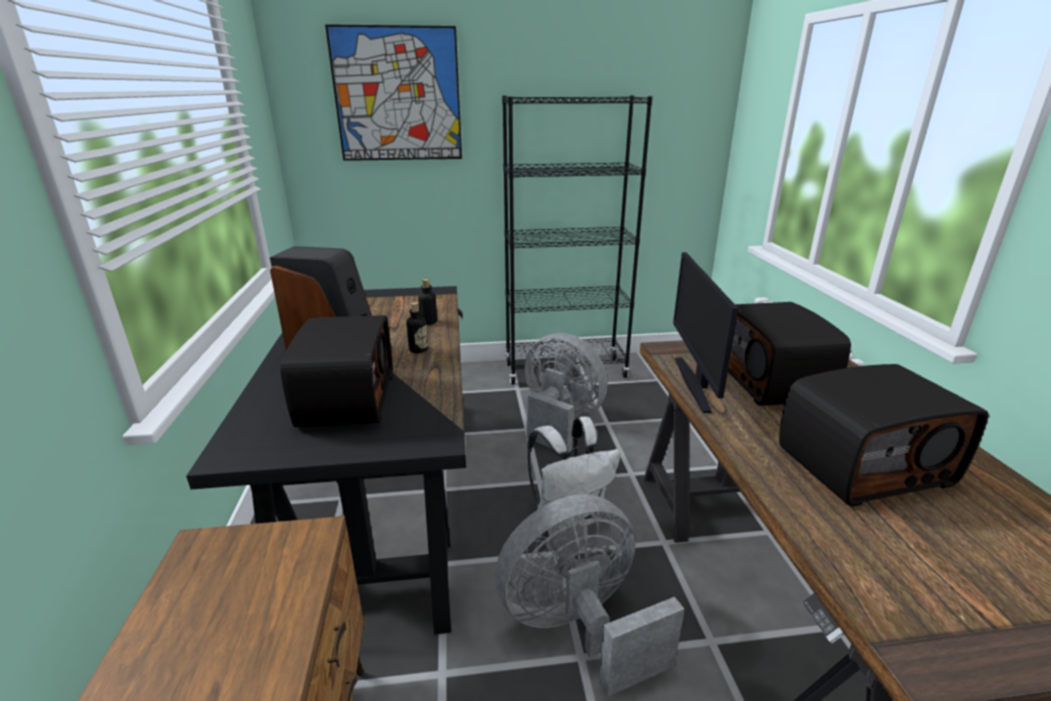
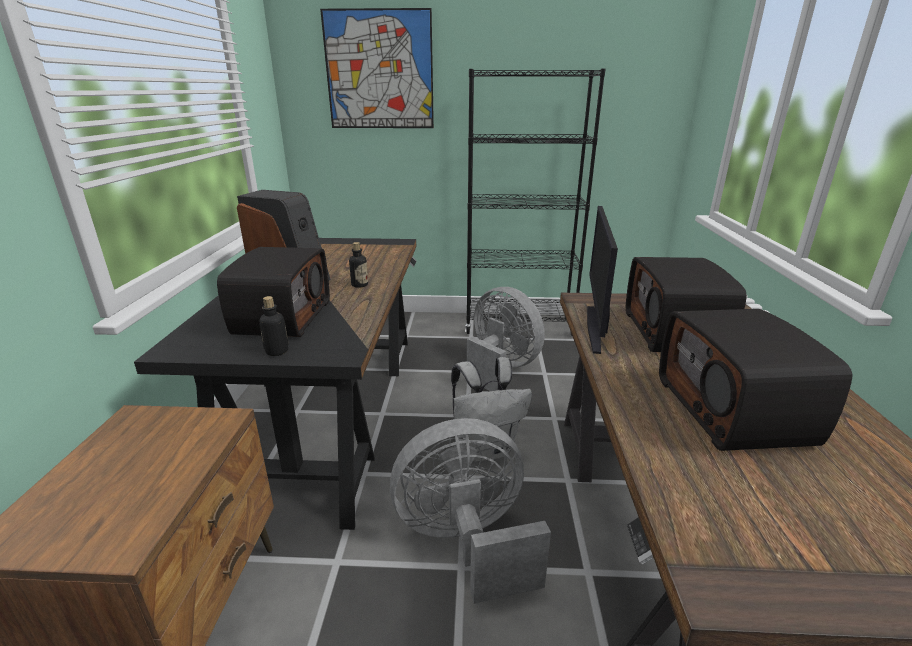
camera: 10 degrees right, 0 degrees up
bottle [418,279,437,325] -> bottle moved to [259,296,289,356]
radio [779,364,989,507] -> radio turned 90 degrees clockwise [659,309,853,451]

